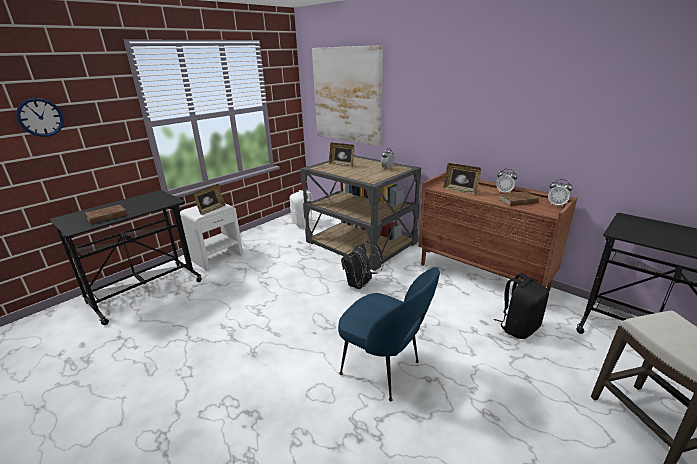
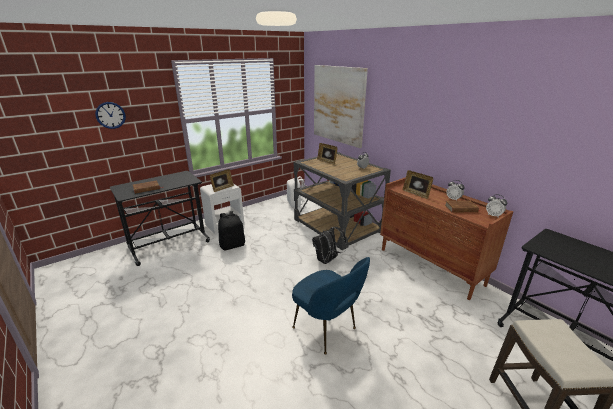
camera: 10 degrees right, 0 degrees up
black backpack [493,273,549,339] -> black backpack moved to [218,211,245,250]

